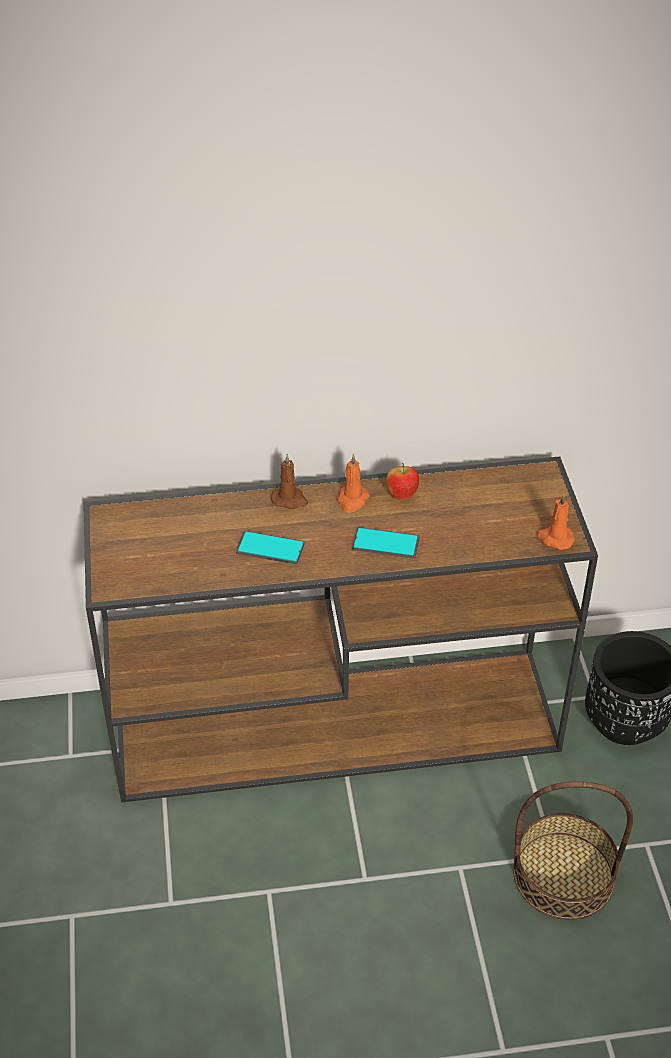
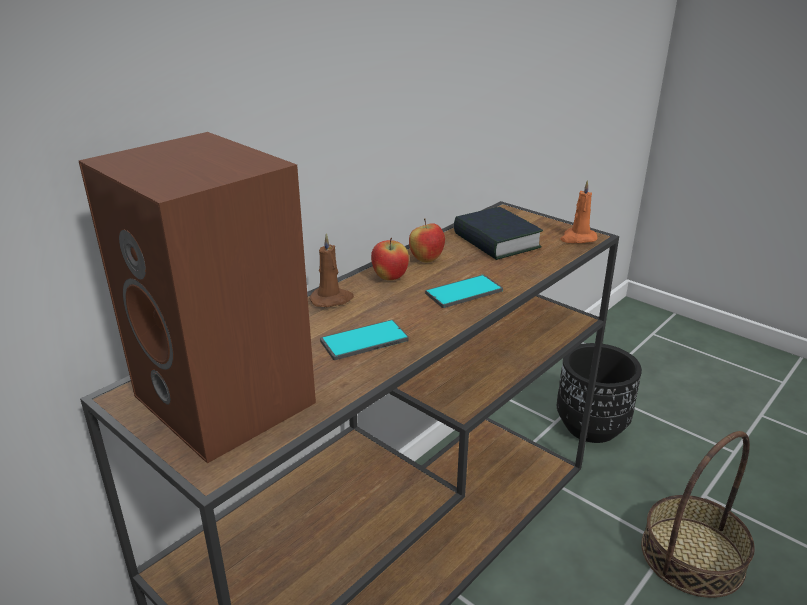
camera: 40 degrees left, 15 degrees down
orange candle [337,454,370,513] -> apple [371,238,409,280]
none -> brown speaker [78,132,316,464]
none -> book [454,207,543,260]

